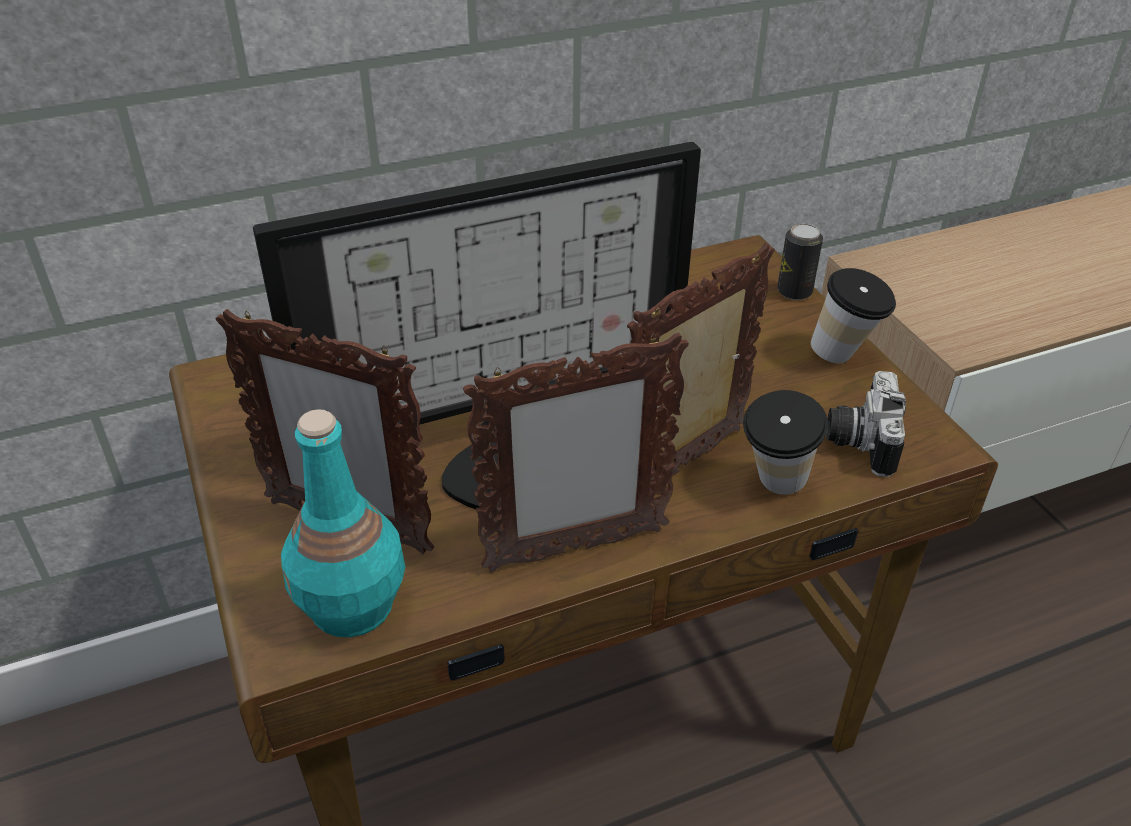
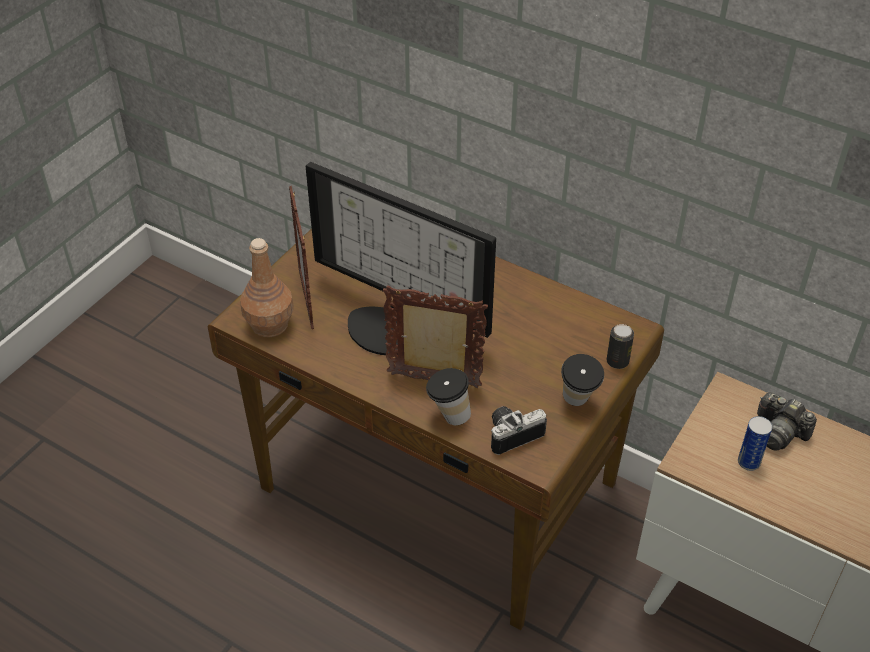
camera: 55 degrees right, 5 degrees up
turquoise bottle [281,409,405,637] -> brown bottle [240,238,294,338]
picture frame [463,333,689,572] -> none
none -> can [738,416,772,471]
none -> camera [757,392,817,451]

